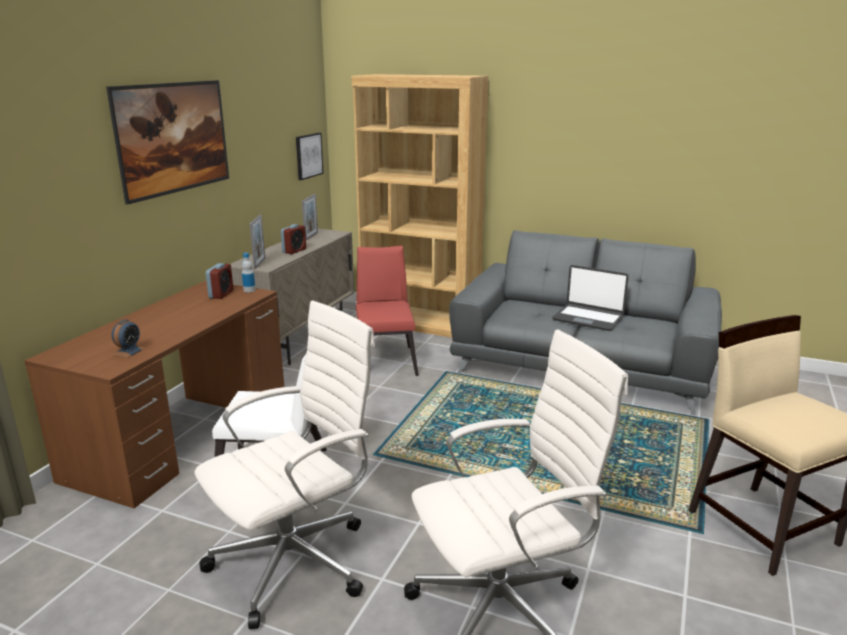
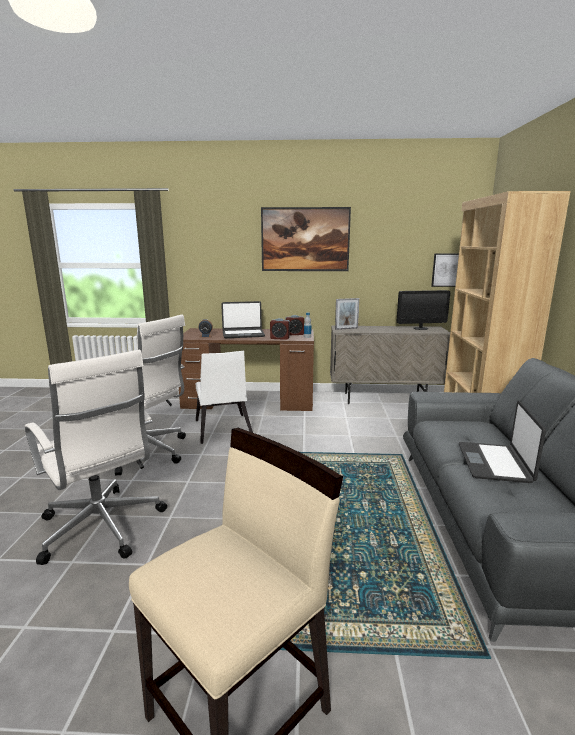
camera: 70 degrees right, 5 degrees down
alarm clock [281,224,306,254] -> alarm clock moved to [270,318,290,340]
picture frame [302,194,318,240] -> monitor [397,290,450,330]
red chair [356,246,419,376] -> none
none -> laptop [221,301,265,338]

